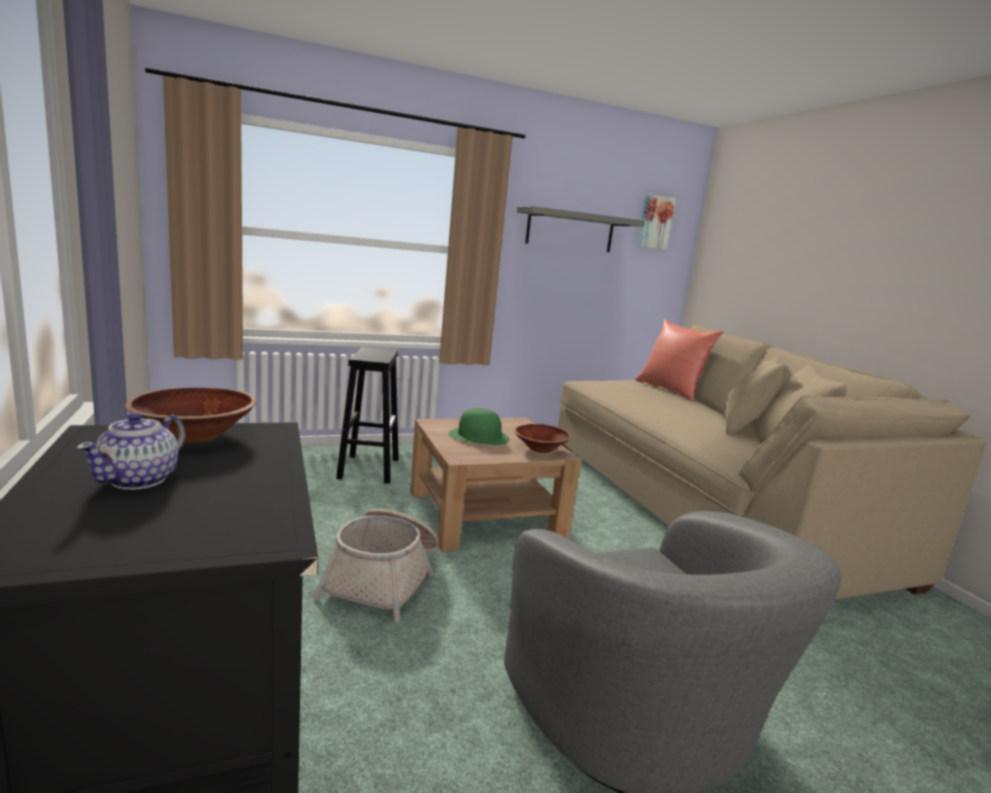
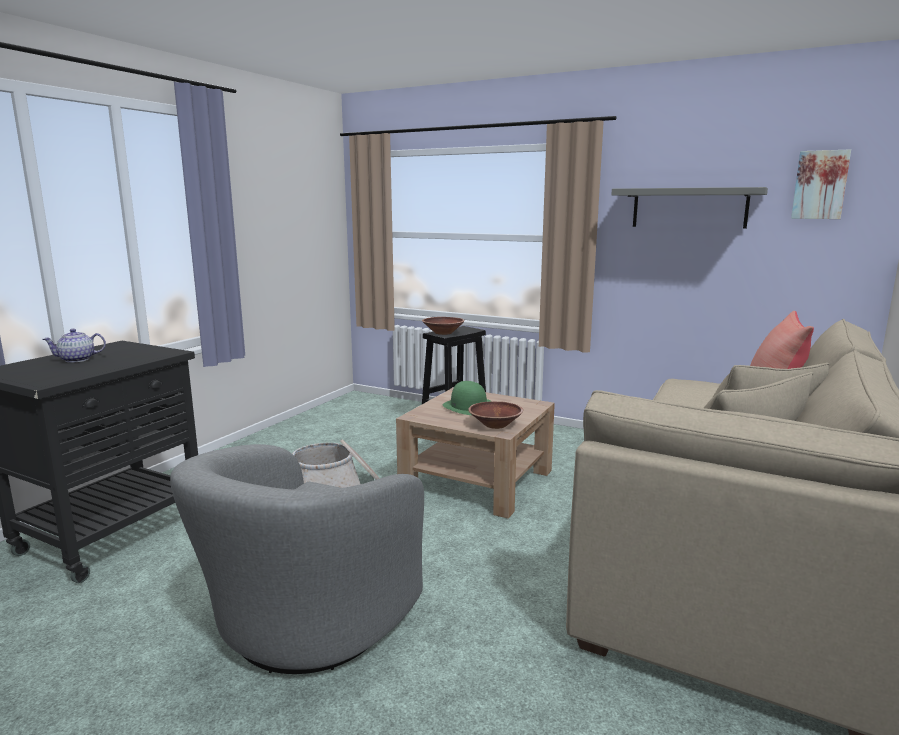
camera: 50 degrees right, 0 degrees up
brown bowl [125,387,256,442] -> brown bowl moved to [422,317,464,335]

